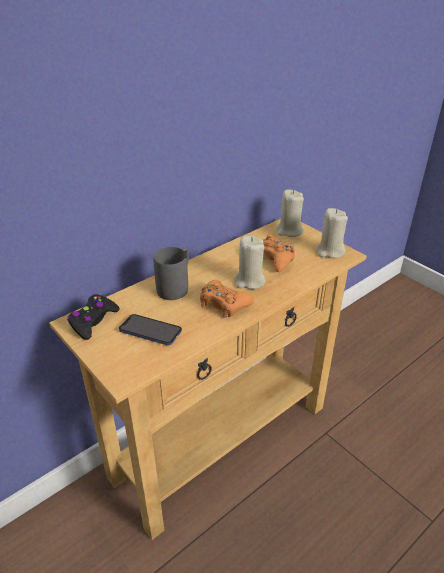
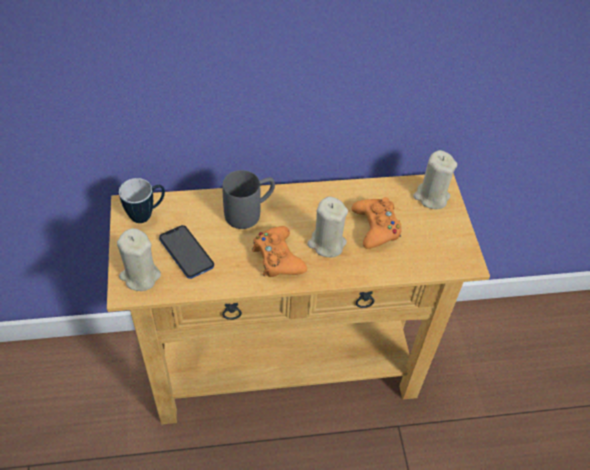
camera: 30 degrees right, 15 degrees up
black game controller [67,294,120,340] -> mug [119,178,165,223]
beige candle [316,208,348,258] -> beige candle moved to [117,228,161,291]

